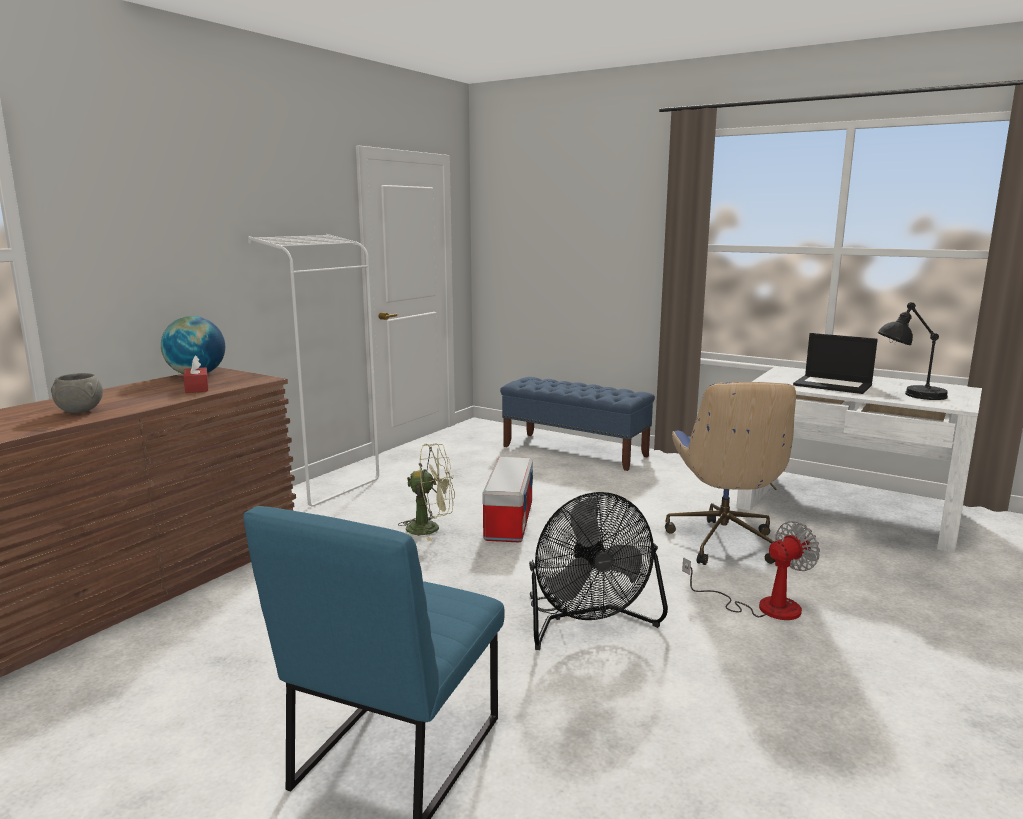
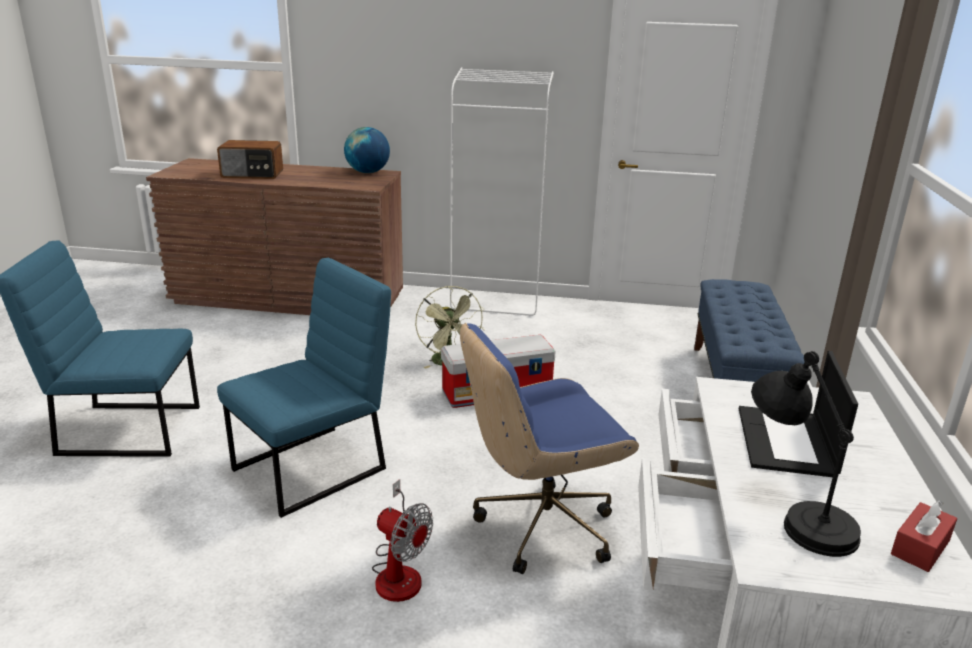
camera: 65 degrees right, 10 degrees up
grey bowl [51,373,103,413] -> radio [217,140,283,179]
red tissue box [183,355,208,393] -> red tissue box moved to [891,500,957,572]
black fan [529,492,668,650] -> blue chair [217,258,391,518]

